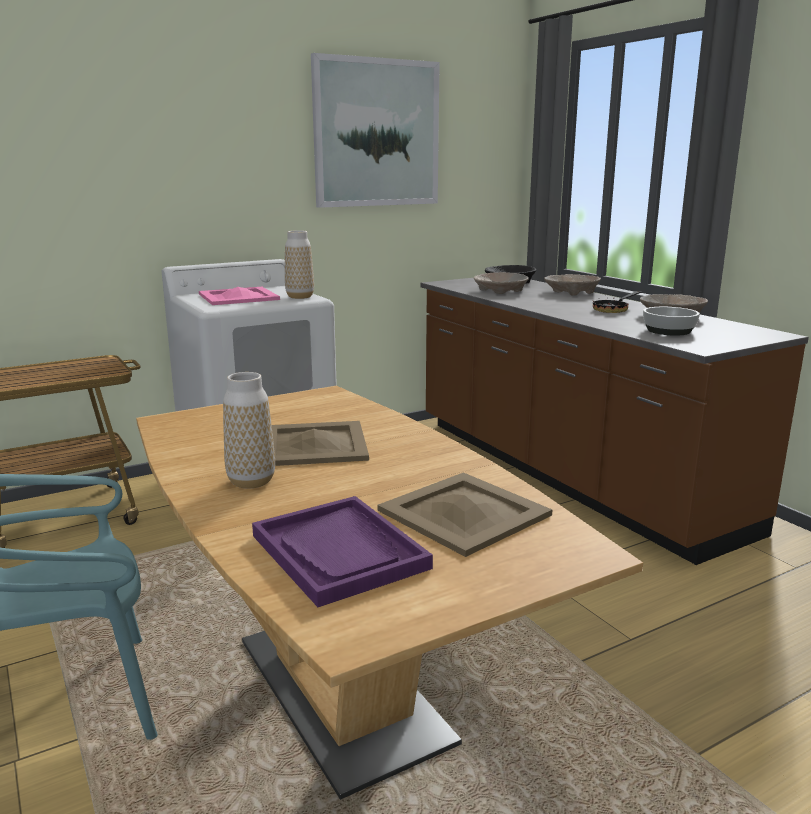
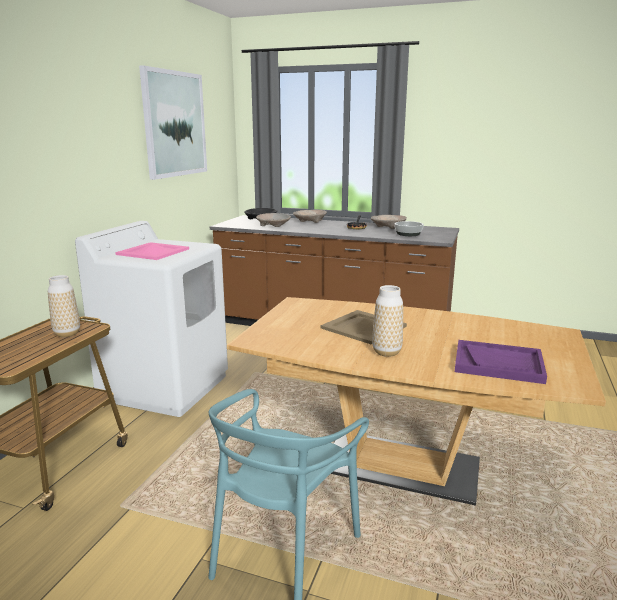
camera: 40 degrees left, 0 degrees up
vase [285,230,314,299] -> vase moved to [48,275,80,337]
beige tray [377,472,552,557] -> none

